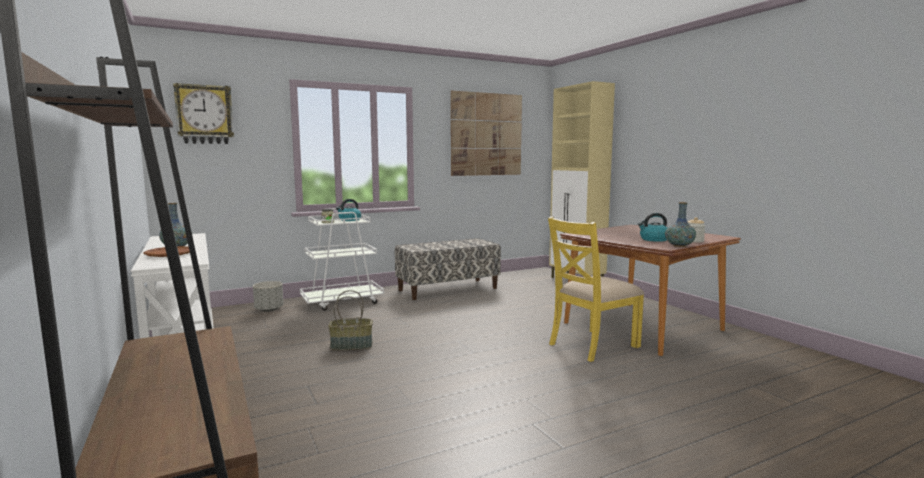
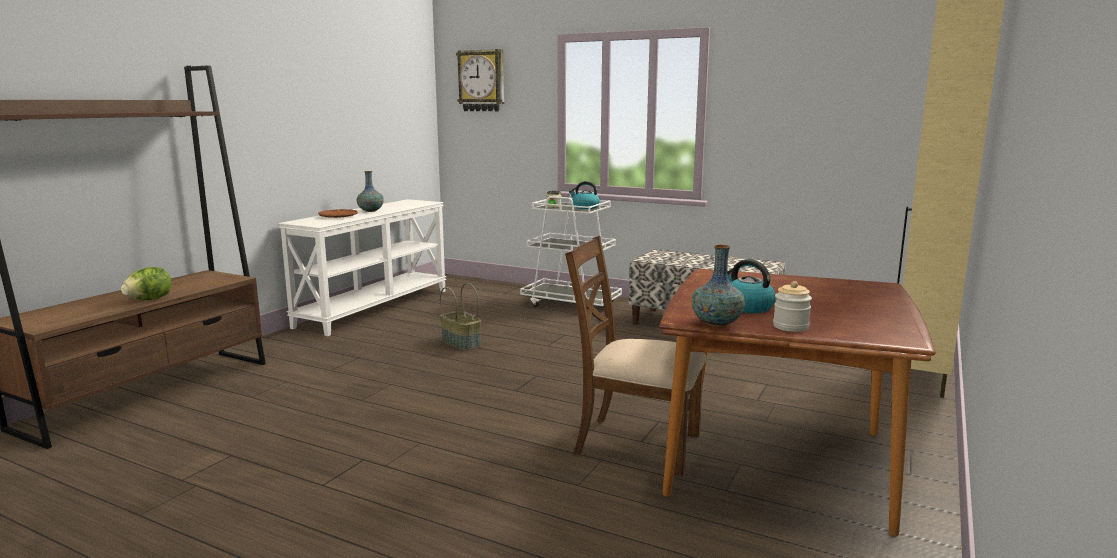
camera: 55 degrees right, 5 degrees up
grey planter [253,281,284,312] -> none
picture [451,91,522,176] -> none
yellow chair [548,217,644,362] -> brown chair [565,236,707,476]
none -> lettuce [121,267,172,300]

